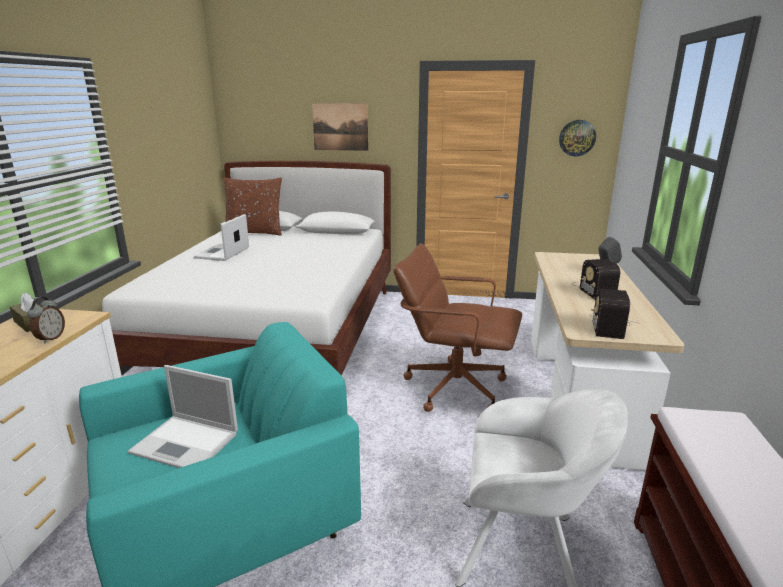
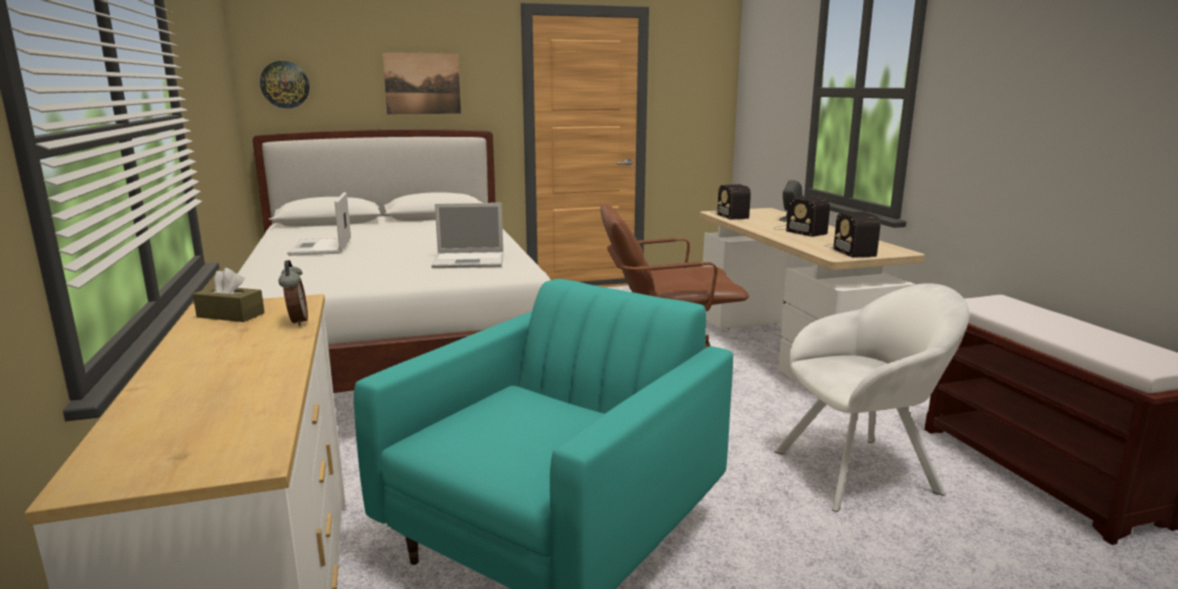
camera: 25 degrees left, 5 degrees down
laptop [128,365,238,468] -> laptop moved to [431,203,503,268]
brown pillow [224,177,282,236] -> none
wall clock [559,120,596,156] -> wall clock moved to [260,61,309,108]
none -> radio [713,184,751,220]

